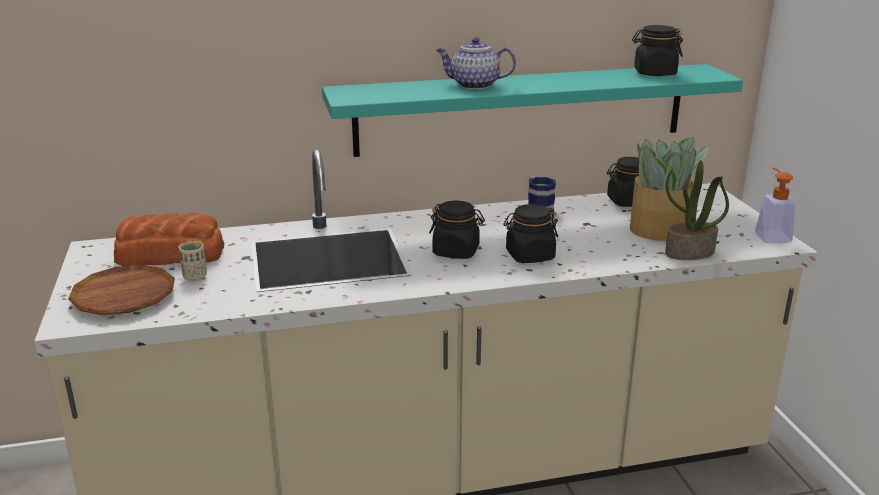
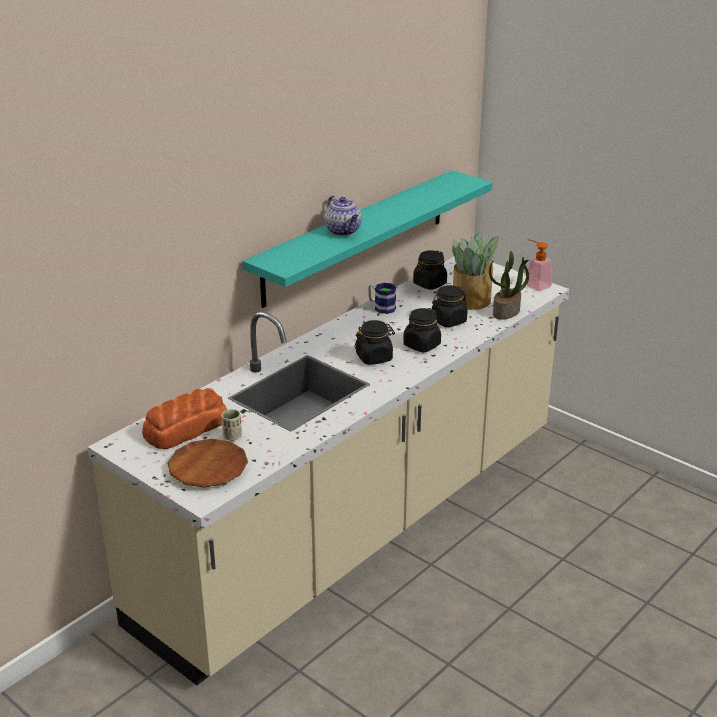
camera: 35 degrees left, 5 degrees up
teapot [436,37,516,89] -> teapot turned 90 degrees counterclockwise [324,196,362,236]
black jar [632,25,683,76] -> black jar moved to [432,285,467,327]

